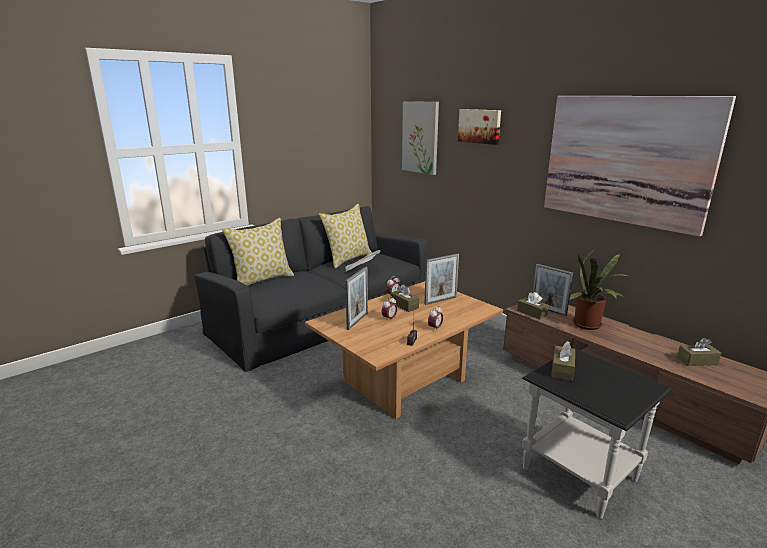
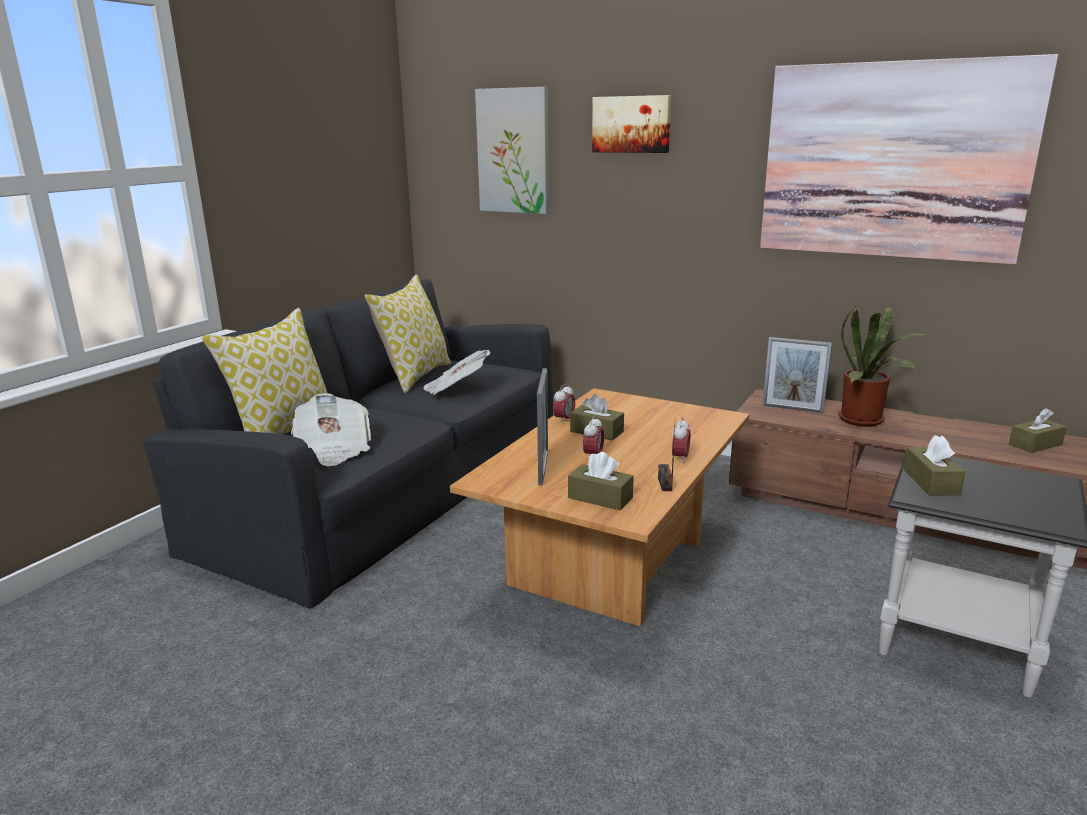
camera: 20 degrees left, 0 degrees up
picture frame [424,254,459,305] -> none
brown tissue box [517,292,549,319] -> brown tissue box moved to [568,452,634,510]
none -> newspaper [291,393,371,467]

